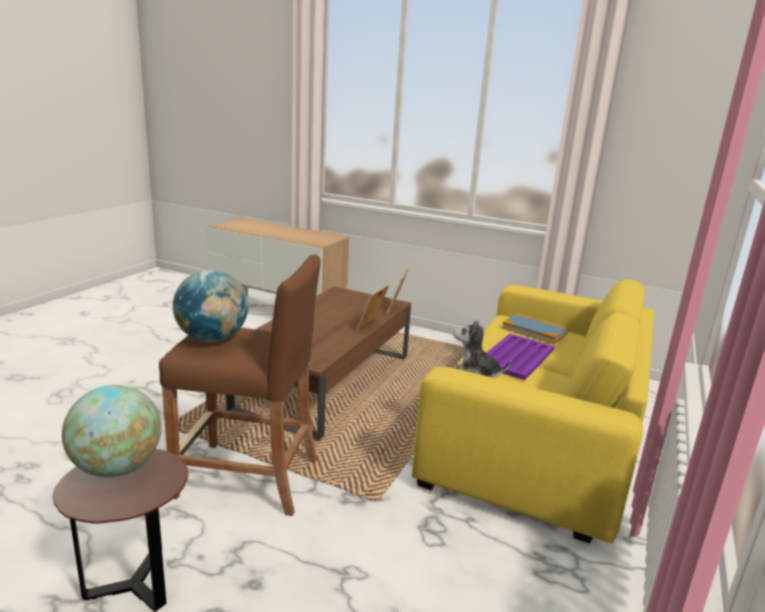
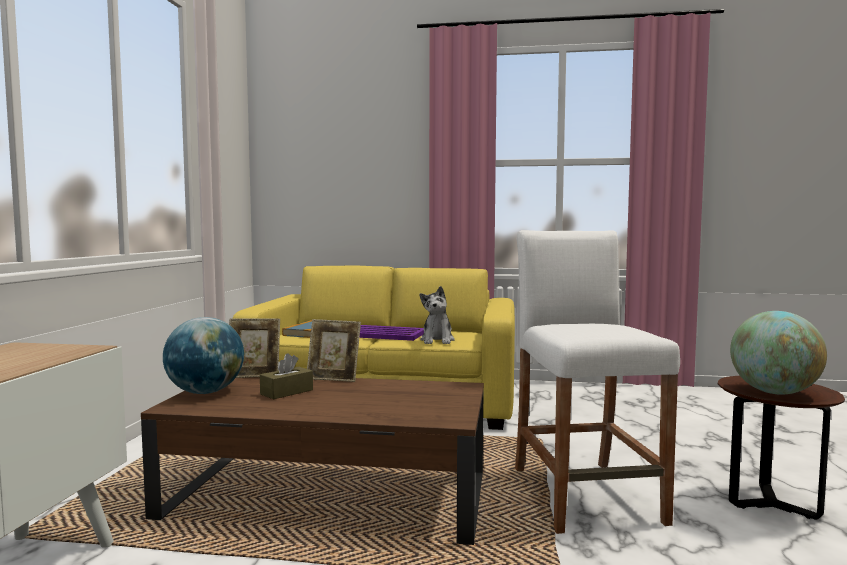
camera: 105 degrees left, 15 degrees down
brown stool [159,254,321,516] -> white stool [515,230,680,534]
globe [173,270,248,342] -> globe moved to [163,317,244,394]
none -> brown tissue box [260,353,313,399]

